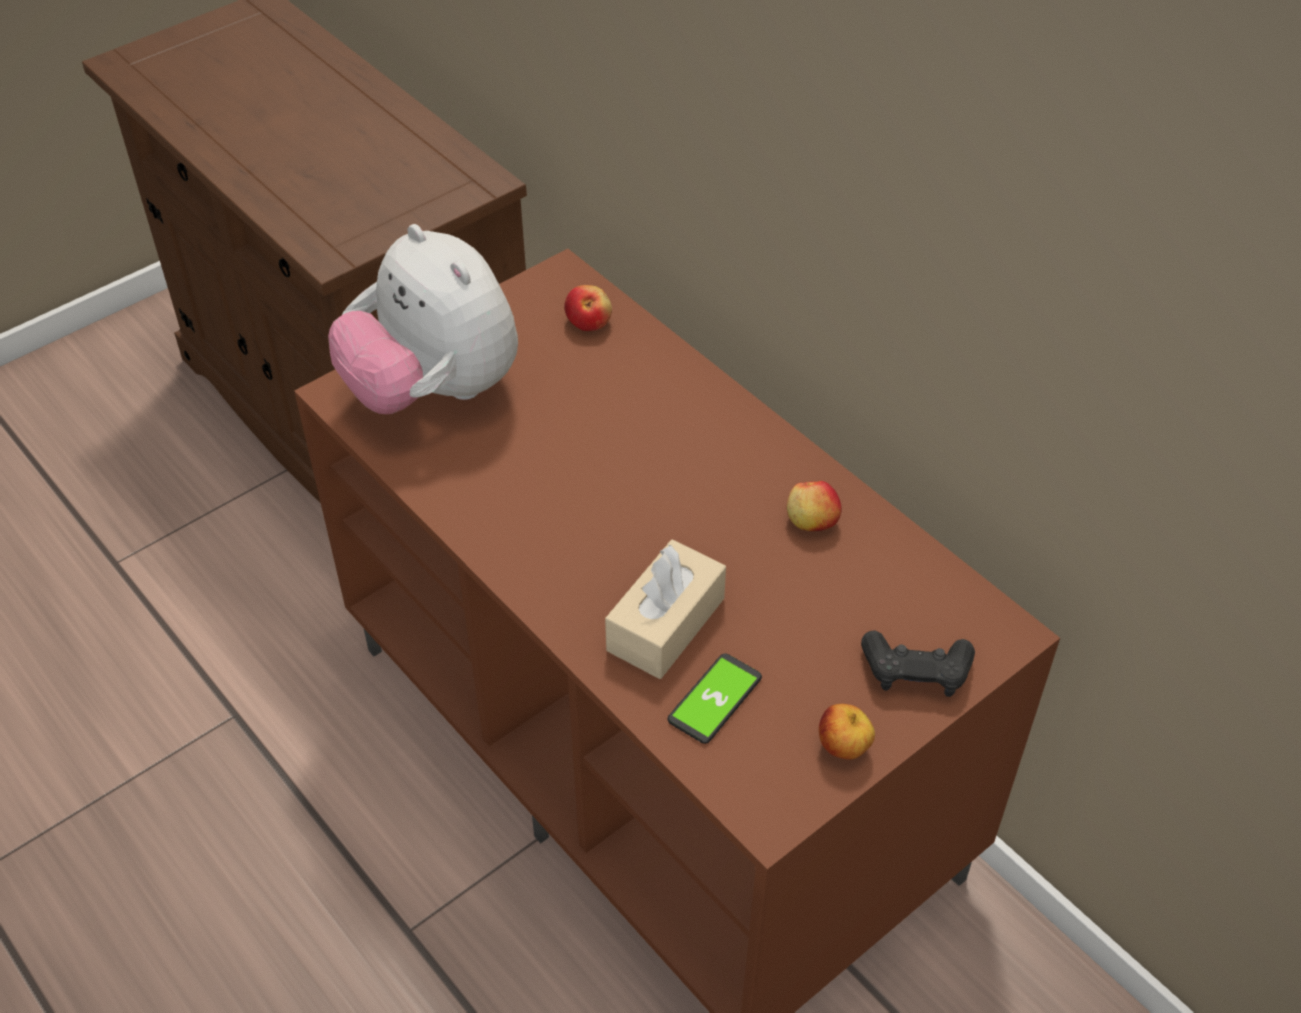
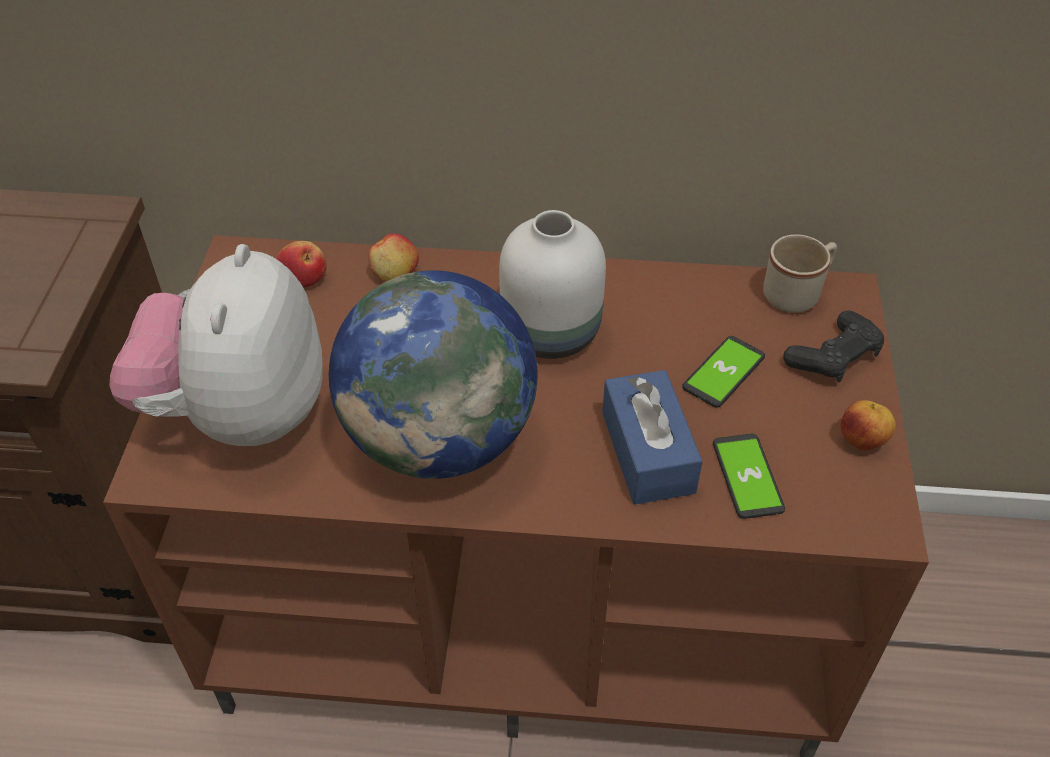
camera: 45 degrees left, 0 degrees up
plush toy [328,224,518,414] -> plush toy turned 90 degrees clockwise [110,244,323,446]
beige tissue box [605,540,726,679] -> blue tissue box [602,370,703,504]
apple [786,481,841,531] -> apple moved to [369,233,419,281]
none -> globe [329,271,538,479]
none -> white vase [499,210,606,359]
none -> phone [682,336,765,408]
none -> beige mug [763,234,837,313]

